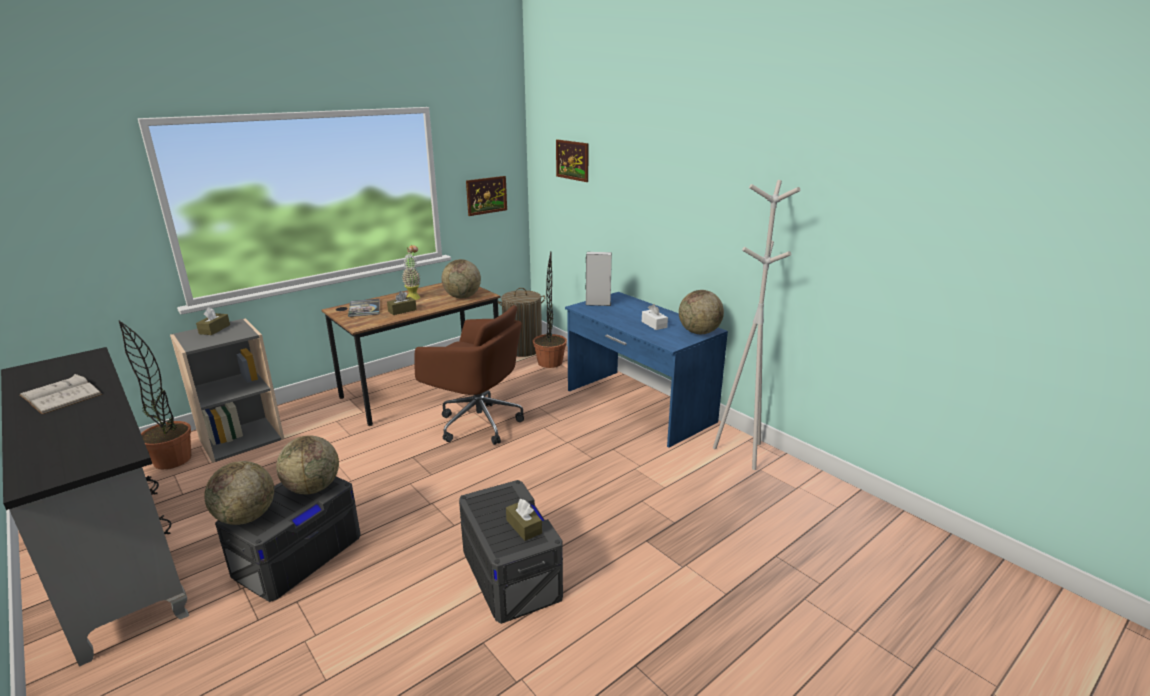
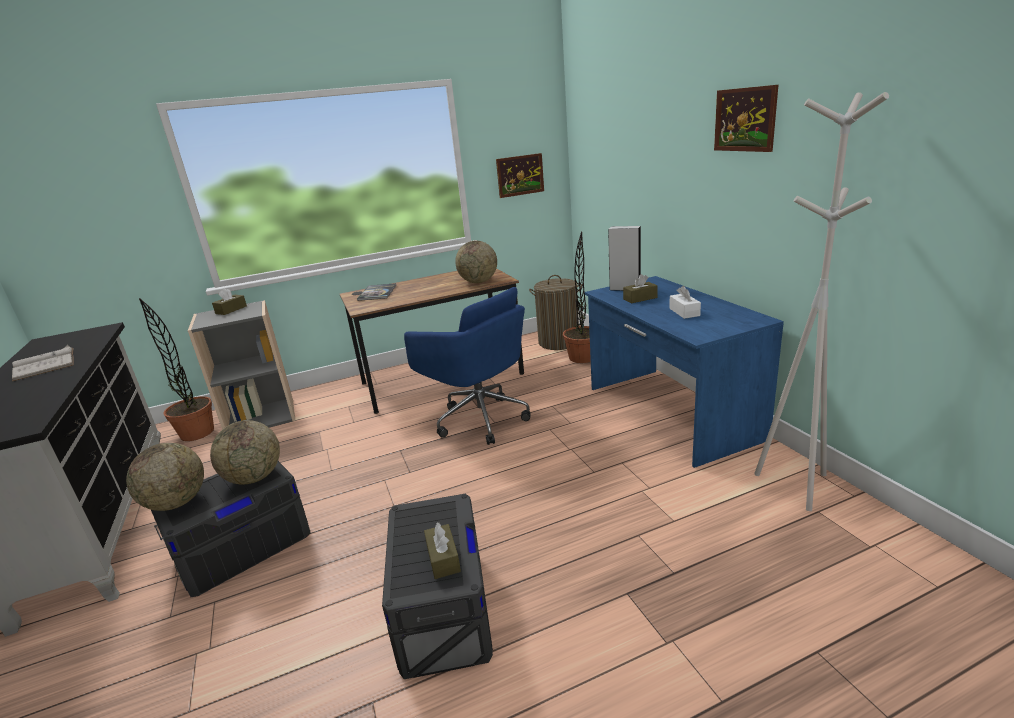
camera: 20 degrees right, 0 degrees up
brown tissue box [387,291,417,315] -> brown tissue box moved to [623,274,658,303]
potted plant [402,245,421,300] -> none
brown office chair [414,305,524,445] -> blue office chair [404,287,531,445]
picture [556,139,589,182] -> picture moved to [714,85,778,152]
globe [679,290,724,334] -> none

